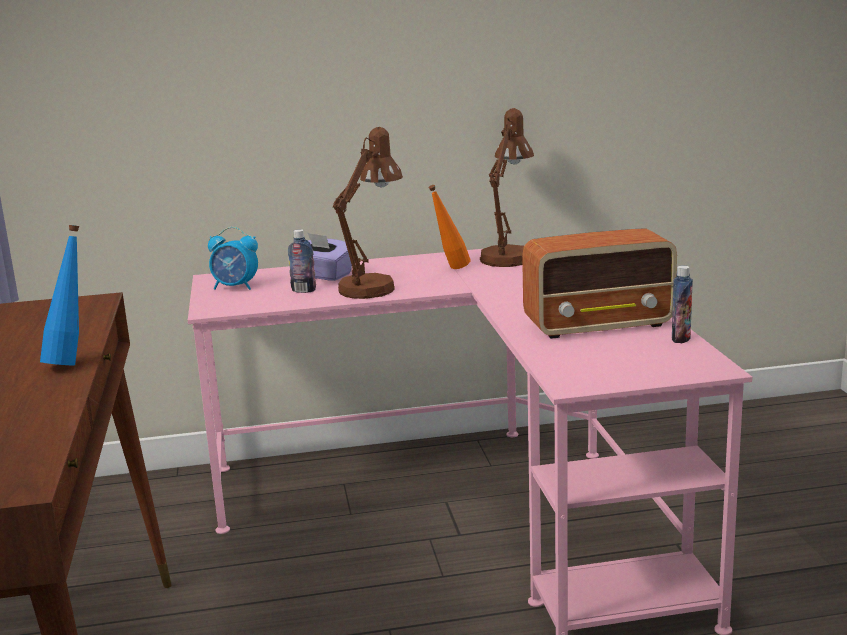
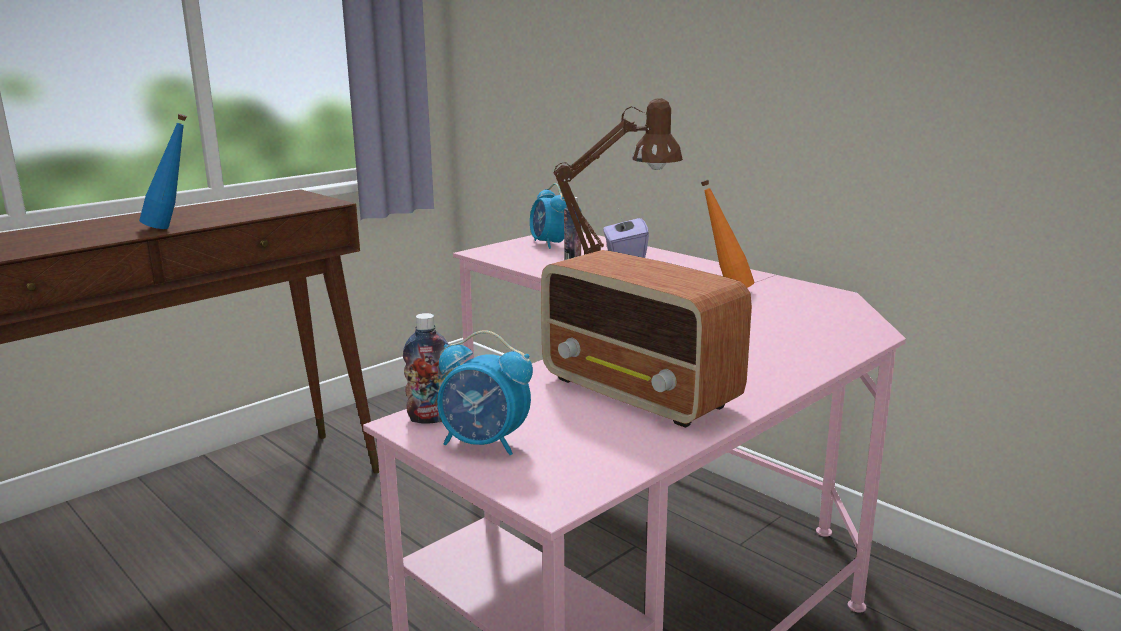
camera: 55 degrees right, 0 degrees up
brown table lamp [480,108,534,267] -> none
bottle [672,266,693,343] -> bottle moved to [403,313,452,424]
none -> alarm clock [437,330,533,455]

